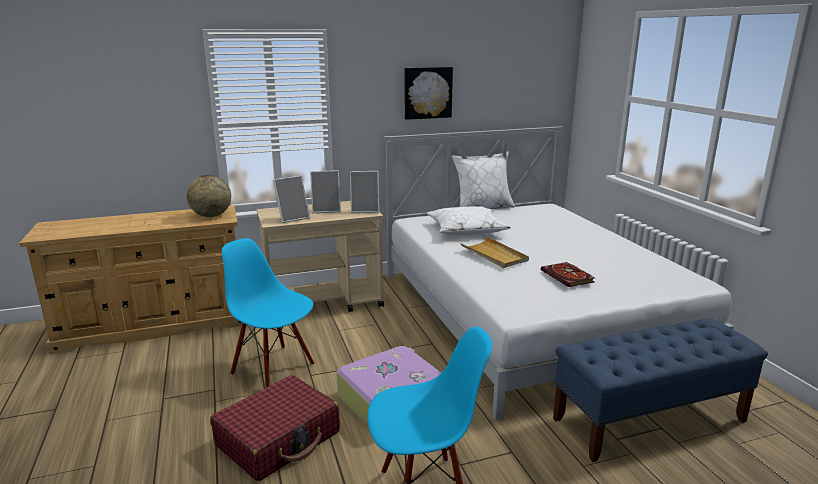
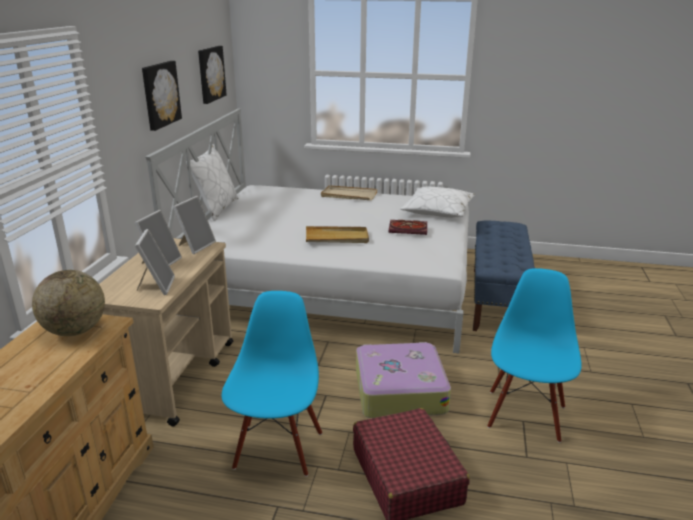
camera: 60 degrees left, 5 degrees up
blue chair [222,238,314,388] -> blue chair turned 120 degrees clockwise [222,291,322,477]
white pillow [427,206,511,235] -> white pillow moved to [400,187,475,218]
none -> picture [198,46,227,104]
none -> beige tray [321,185,377,200]

